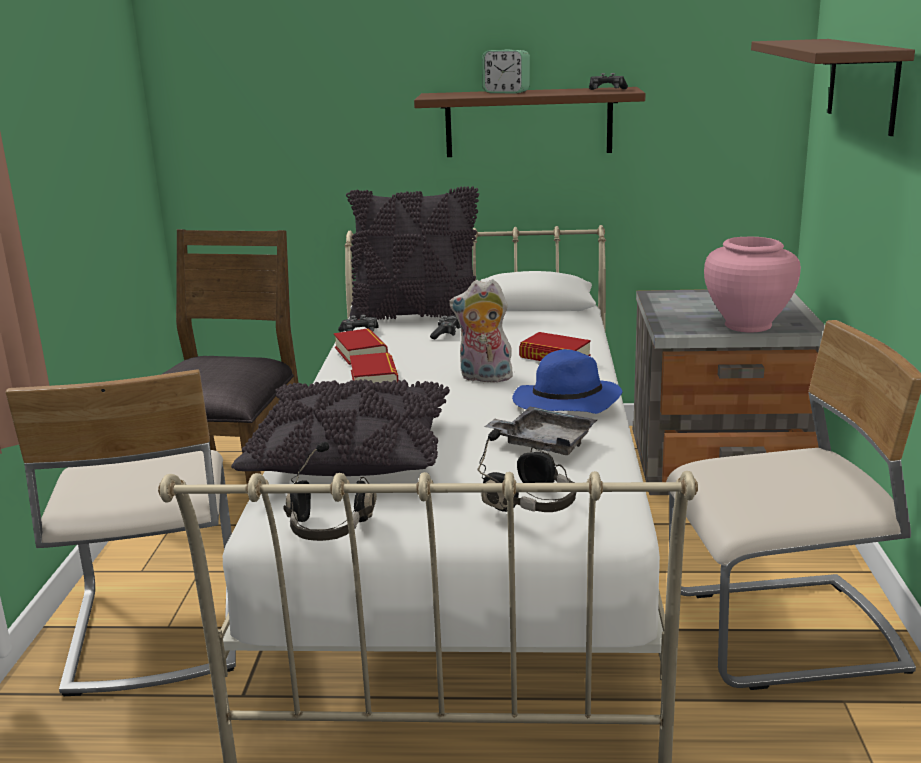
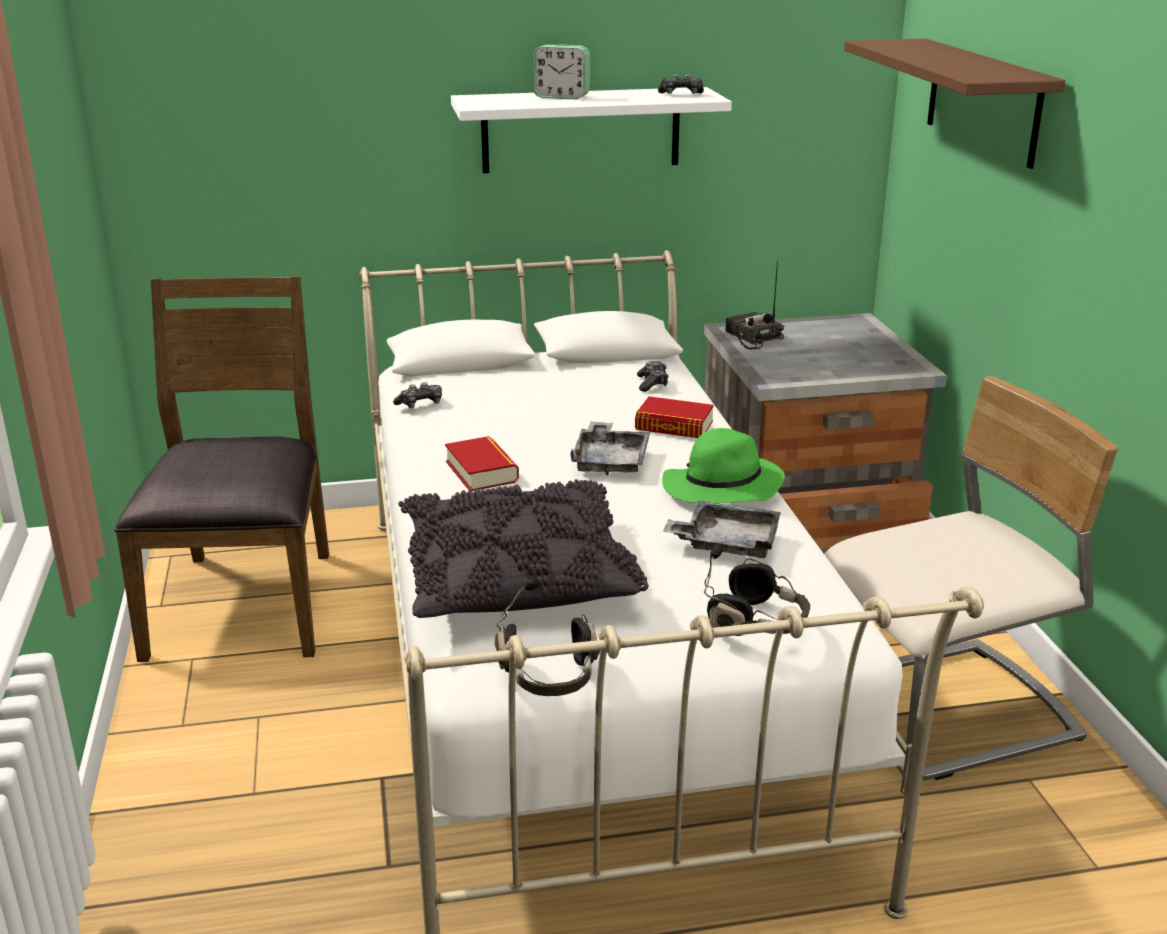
camera: 15 degrees left, 5 degrees up
beige chair [6,369,236,696] -> none
book [334,328,388,365] -> none
black pillow [346,186,479,320] -> none
brown shelf [414,87,646,157] -> white shelf [451,87,732,173]
game controller [430,316,460,339] -> game controller moved to [637,361,669,392]
plush toy [449,279,515,382] -> grey tray [570,421,650,475]
blue hat [512,349,623,414] -> green hat [662,428,785,504]
pink vase [704,237,801,332] -> none
none -> radio [725,261,784,350]

